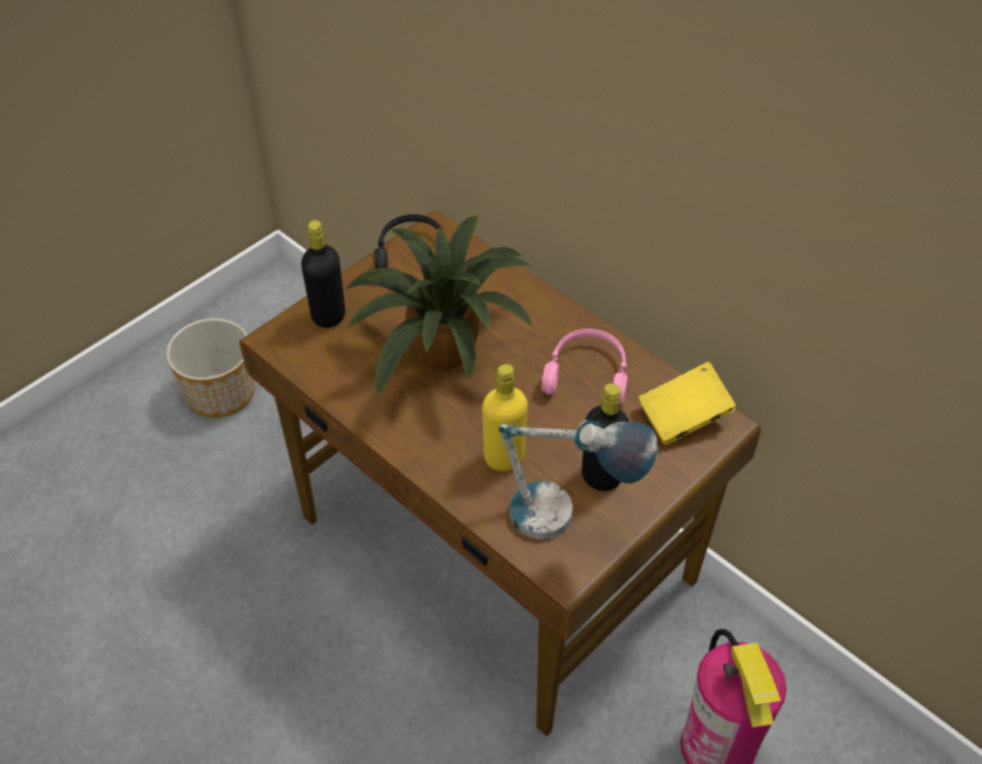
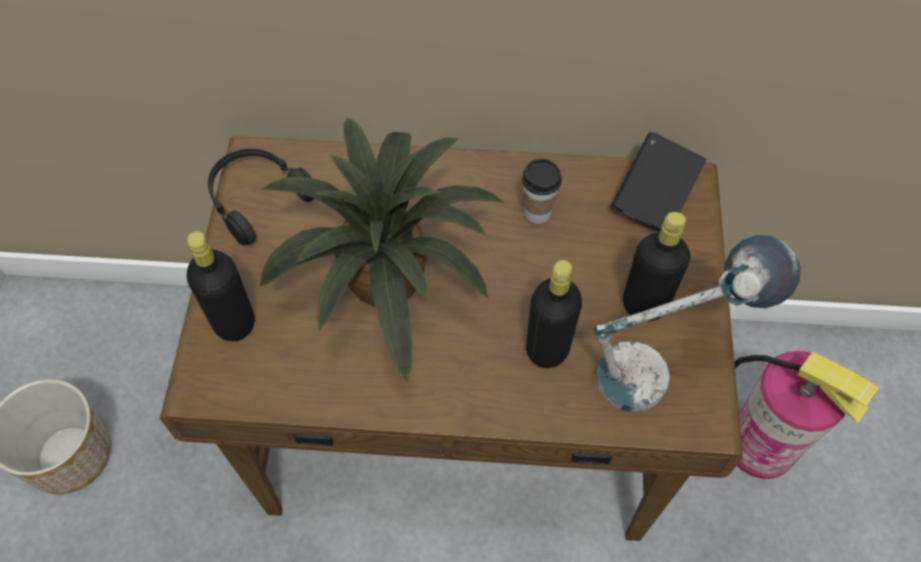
camera: 40 degrees left, 10 degrees up
yellow bottle [482,364,528,471] -> black bottle [526,260,582,368]
pink headphones [541,329,628,404] -> cup [522,158,562,223]
yellow book [638,362,736,445] -> black book [611,132,707,232]

